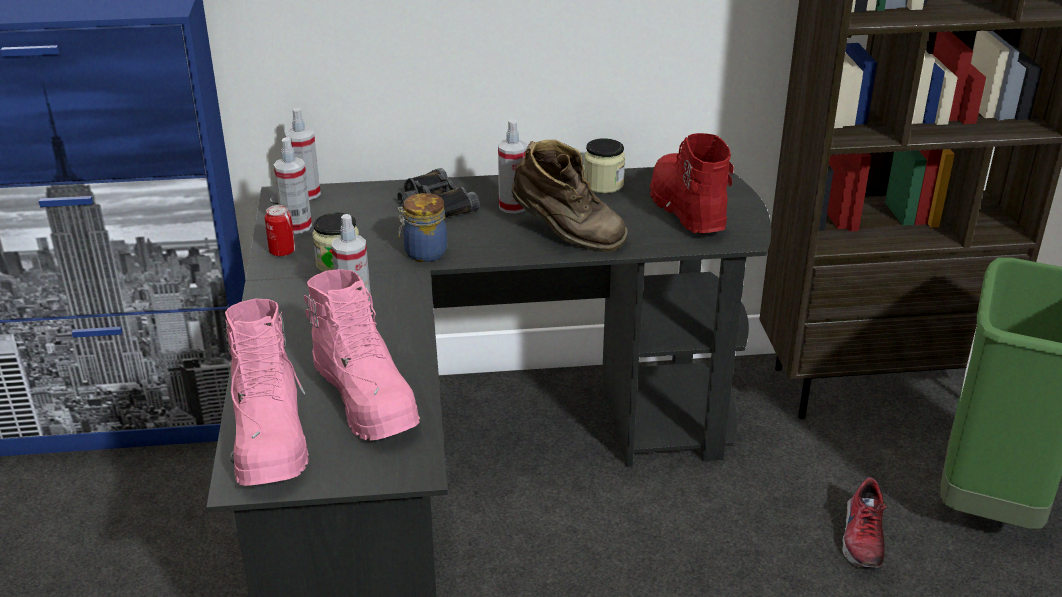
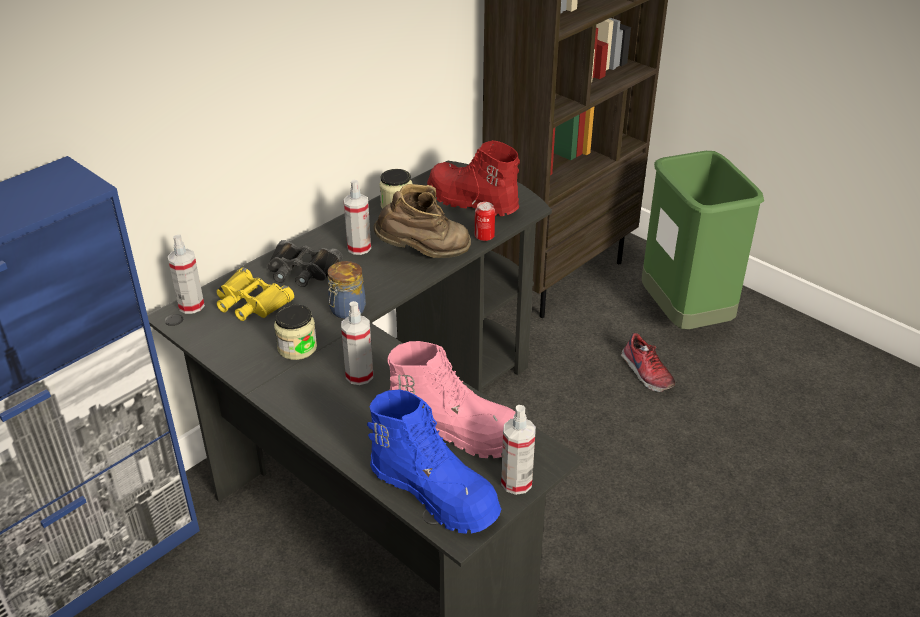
camera: 40 degrees left, 5 degrees up
pink boot [225,299,309,486] -> blue boot [367,389,502,534]
can [265,205,295,257] -> can moved to [475,202,495,241]
spray bottle [273,137,312,234] -> spray bottle moved to [501,405,536,495]
none -> yellow binoculars [217,267,294,321]

